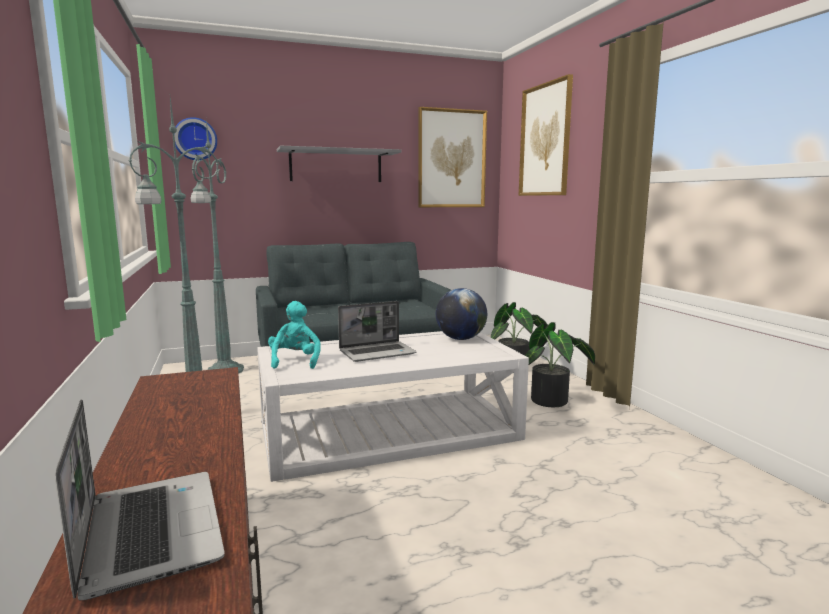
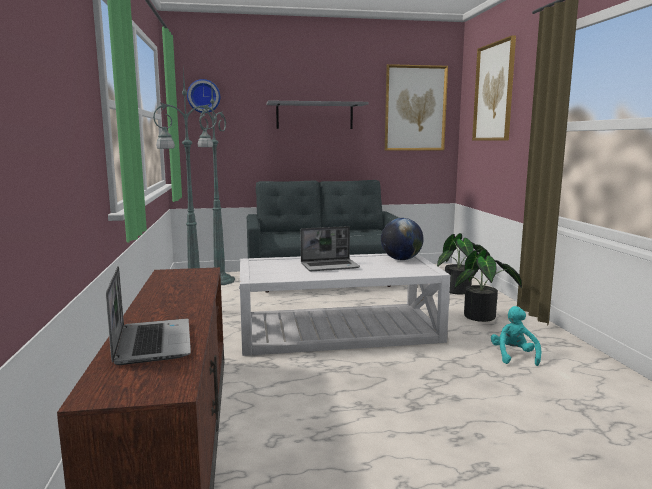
camera: 10 degrees right, 0 degrees up
turquoise plush toy [268,301,321,369] -> turquoise plush toy moved to [491,306,541,366]

